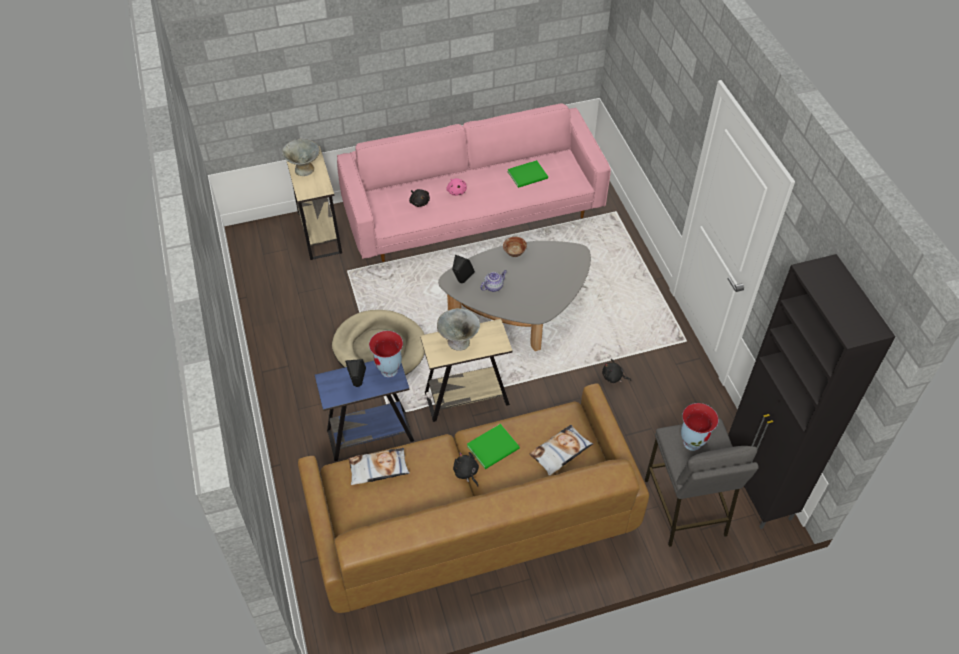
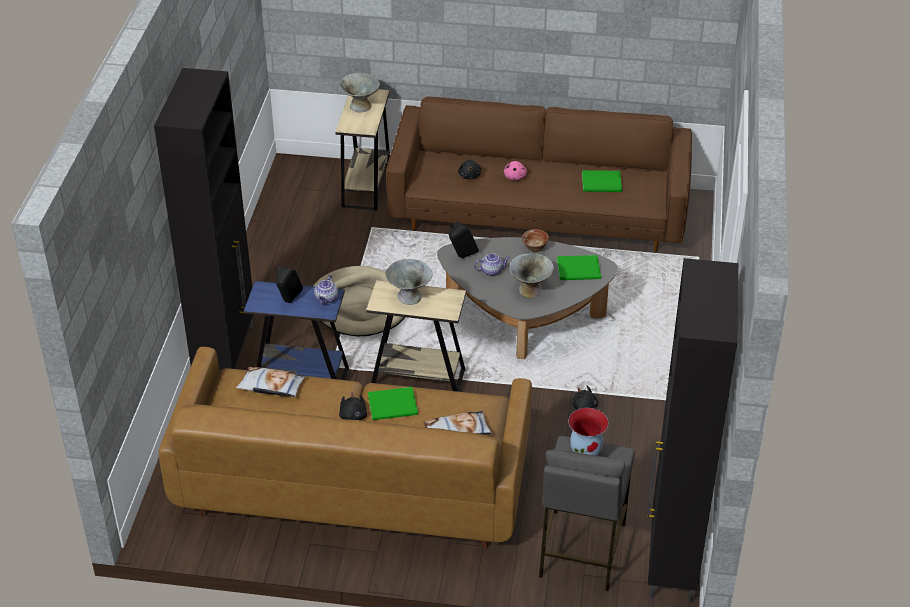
camera: 25 degrees right, 10 degrees down
pink sofa [337,103,611,262] -> brown sofa [386,96,692,253]
vase [369,331,403,377] -> teapot [314,275,338,305]
none -> black cabinet [154,68,253,370]
none -> grey bowl [509,254,554,298]
none -> green book [557,255,601,280]

